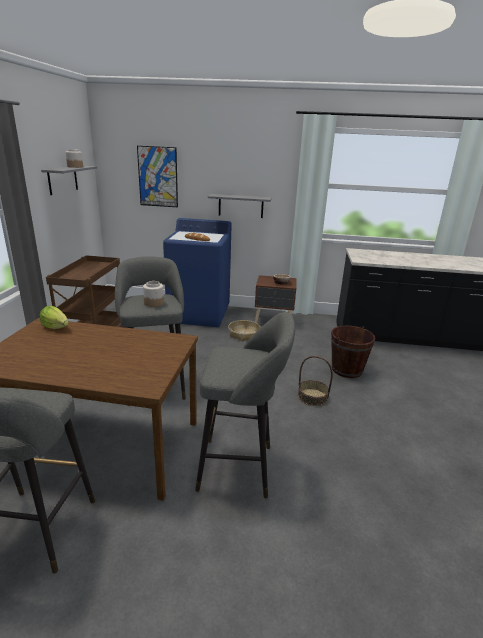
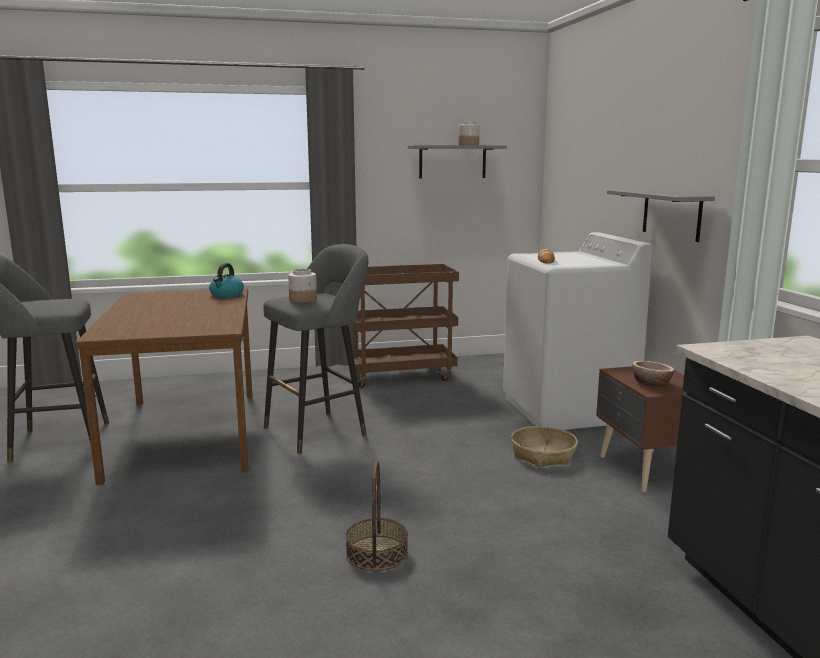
camera: 70 degrees right, 10 degrees down
lettuce [40,306,69,329] -> kettle [209,263,244,298]
picture [137,146,178,207] -> none
blue washing machine [163,218,232,327] -> white washing machine [503,232,653,430]
grey stool [195,312,295,498] -> none
brown bucket [331,325,375,378] -> none

